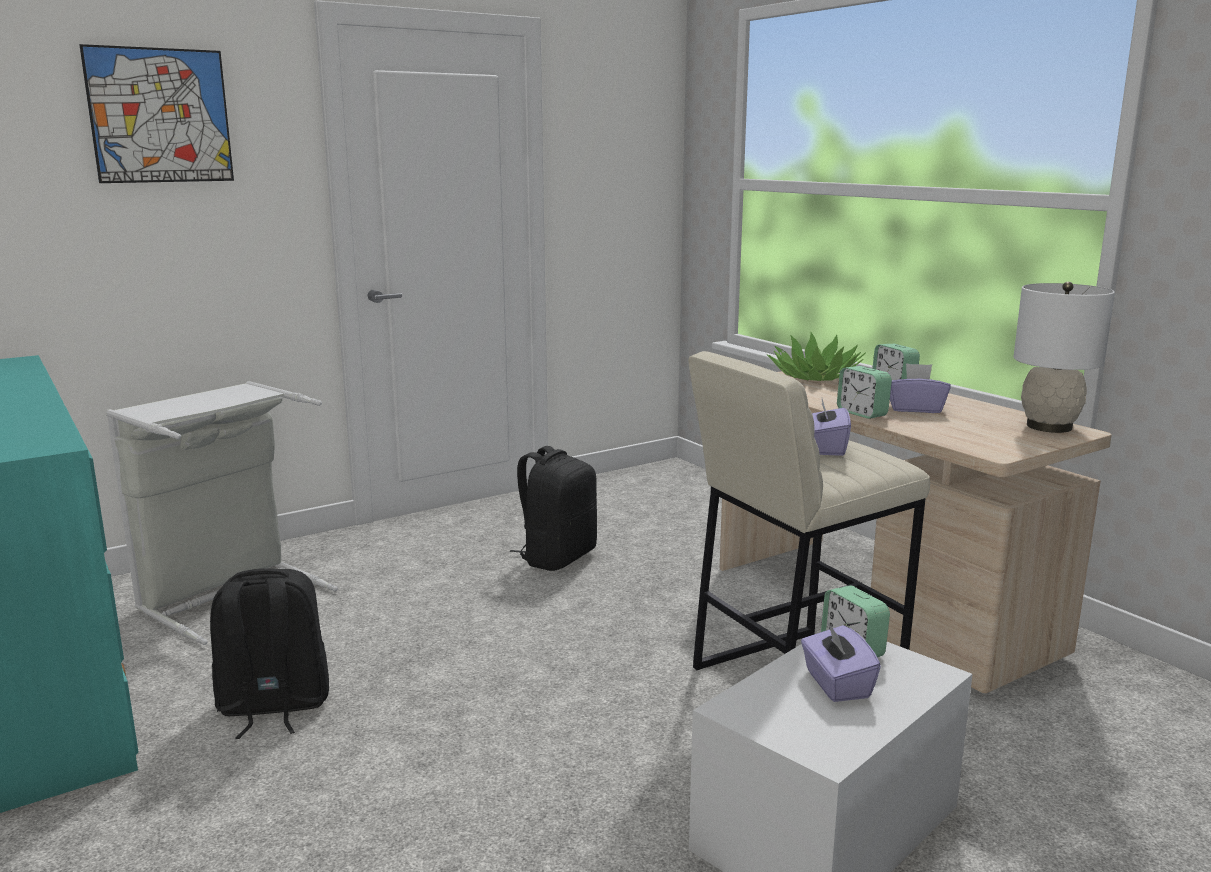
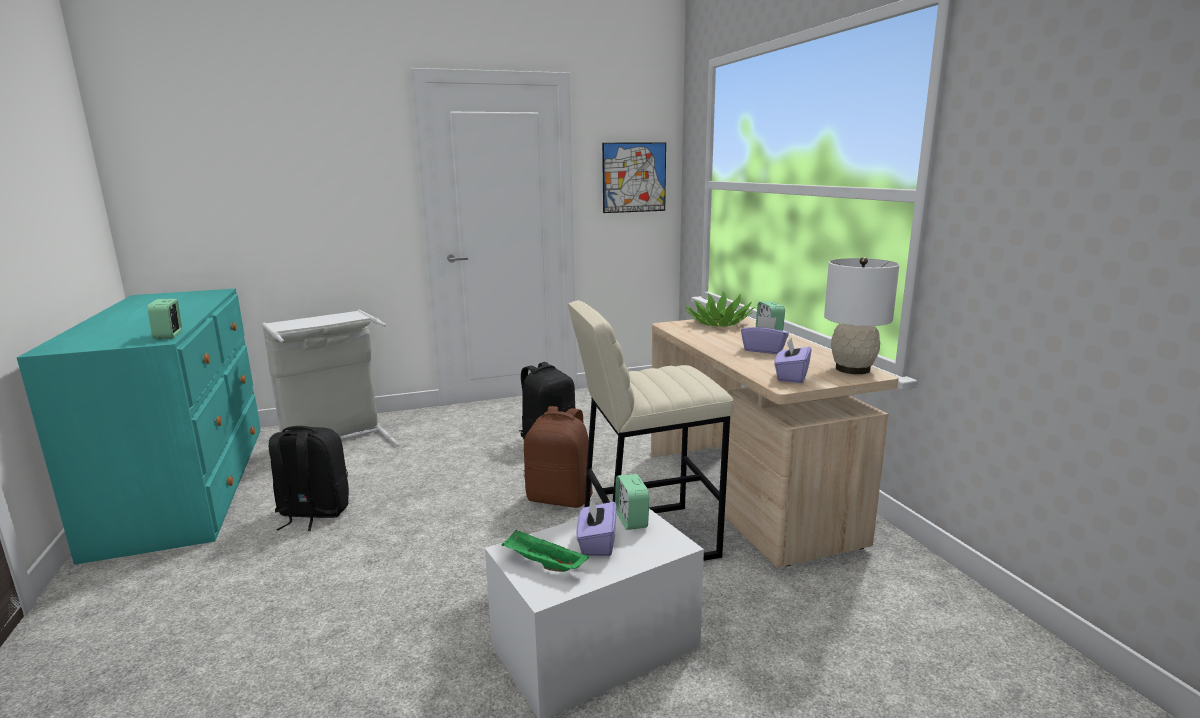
camera: 15 degrees right, 0 degrees up
picture [79,44,234,183] -> picture moved to [602,142,666,213]
purple tissue box [812,399,851,456] -> purple tissue box moved to [774,338,812,383]
alarm clock [837,366,892,419] -> alarm clock moved to [148,299,182,339]
none -> green tray [501,529,589,572]
none -> brown backpack [524,406,593,508]

